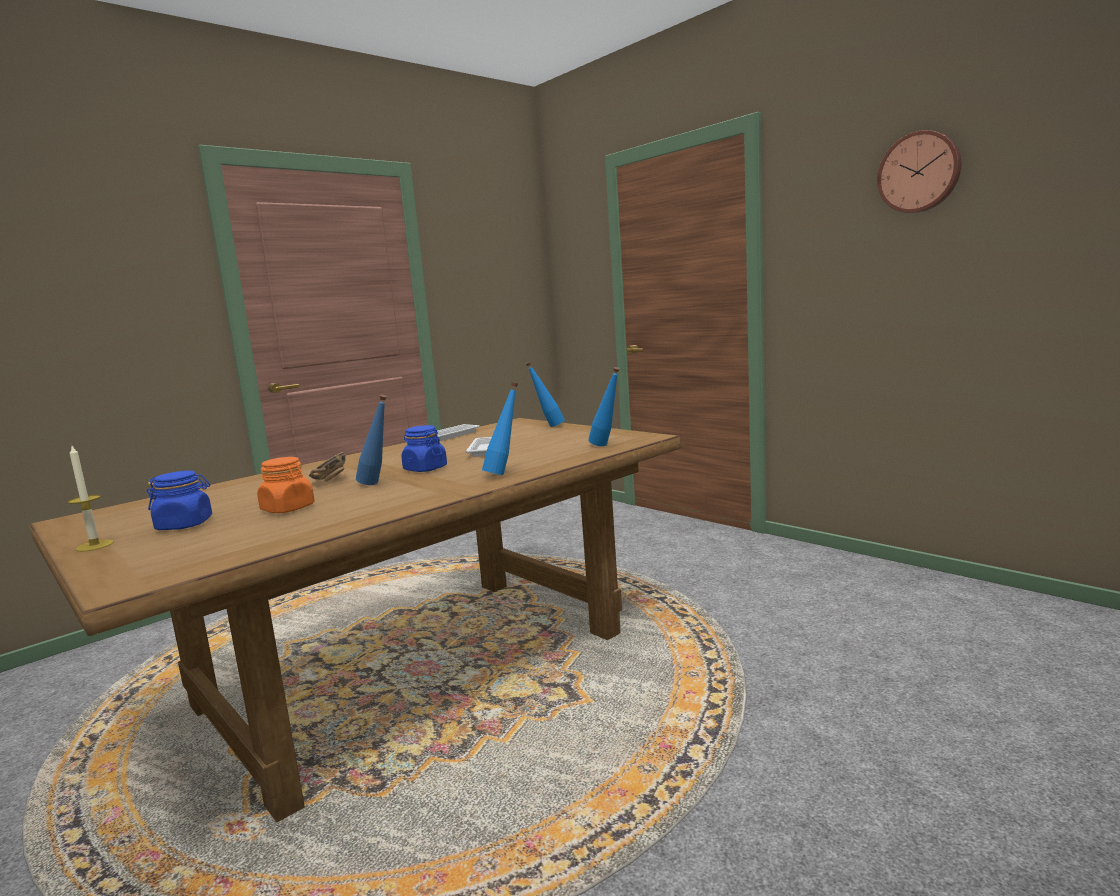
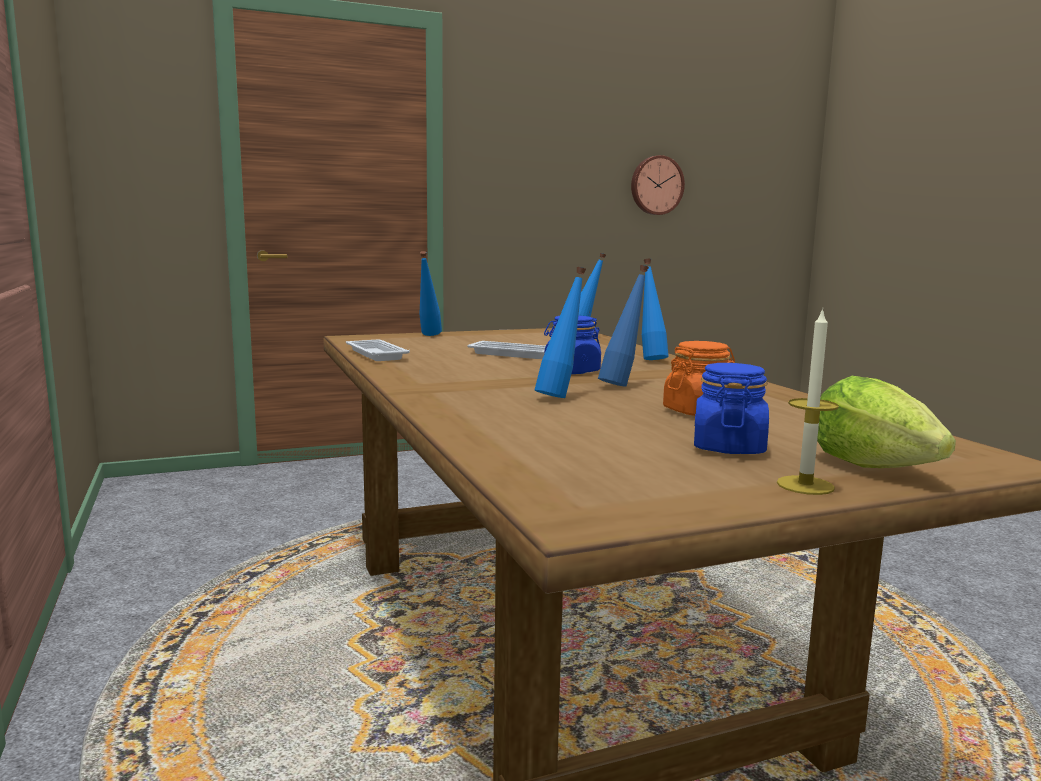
camera: 70 degrees left, 0 degrees up
bowl [309,452,346,482] -> blue bottle [535,267,586,398]
wall clock [877,130,961,213] -> wall clock moved to [631,155,685,215]
none -> lettuce [817,376,956,468]

